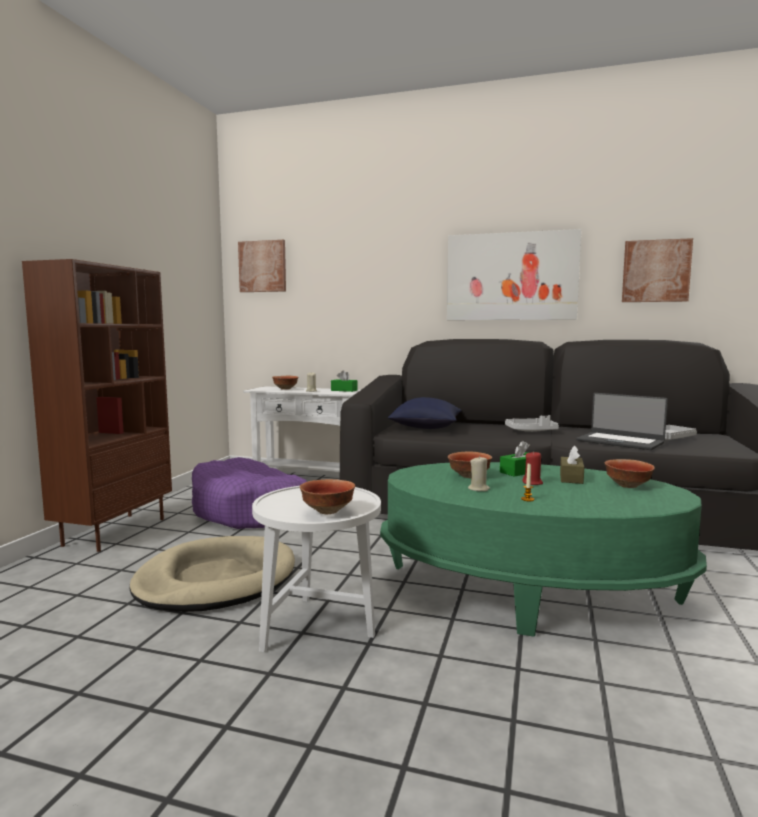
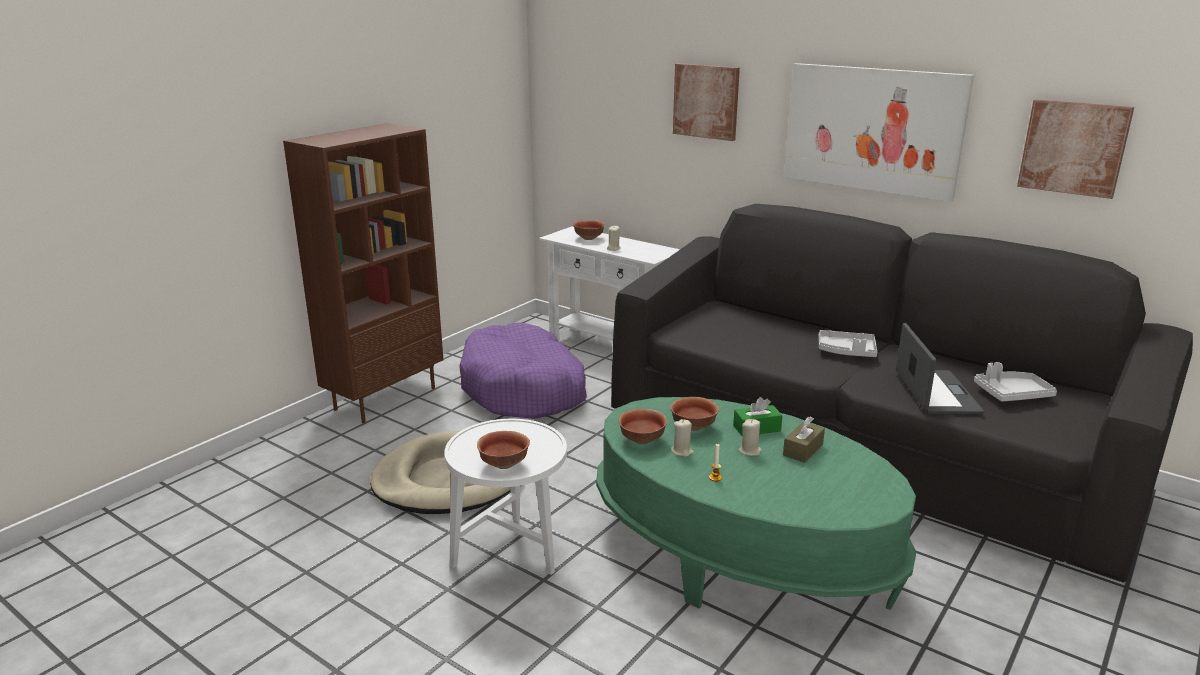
camera: 20 degrees right, 15 degrees up
picture [238,240,286,292] -> picture moved to [673,63,740,141]
green tissue box [331,370,357,392] -> none
blue pillow [388,397,462,429] -> none
red candle [523,451,543,485] -> beige candle [739,419,762,456]
laptop [576,393,668,450] -> laptop turned 150 degrees counterclockwise [896,323,984,414]
bowl [605,459,655,488] -> bowl moved to [619,408,667,444]

